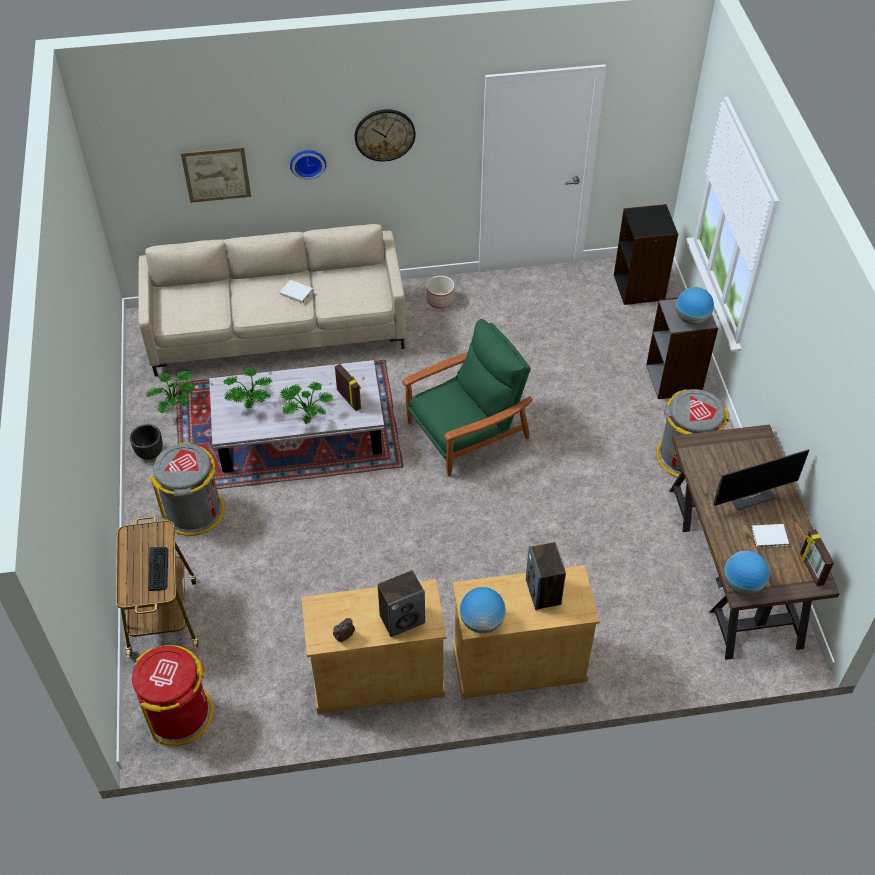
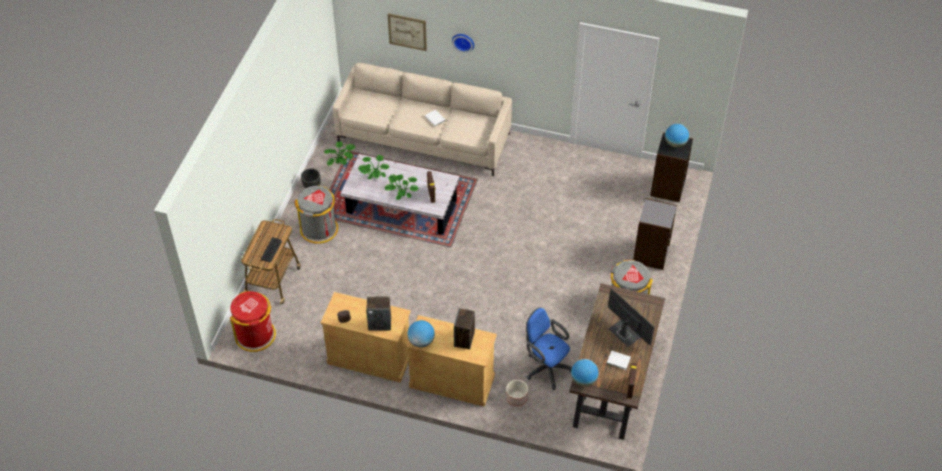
camera: 25 degrees right, 0 degrees up
wall clock [355,109,415,162] -> none
green armchair [402,319,532,476] -> none
planter [427,276,454,309] -> planter moved to [506,380,528,406]
globe [676,287,714,325] -> globe moved to [665,124,689,148]
monitor [714,449,809,510] -> monitor turned 135 degrees counterclockwise [608,288,654,347]
none -> blue office chair [526,308,572,390]

